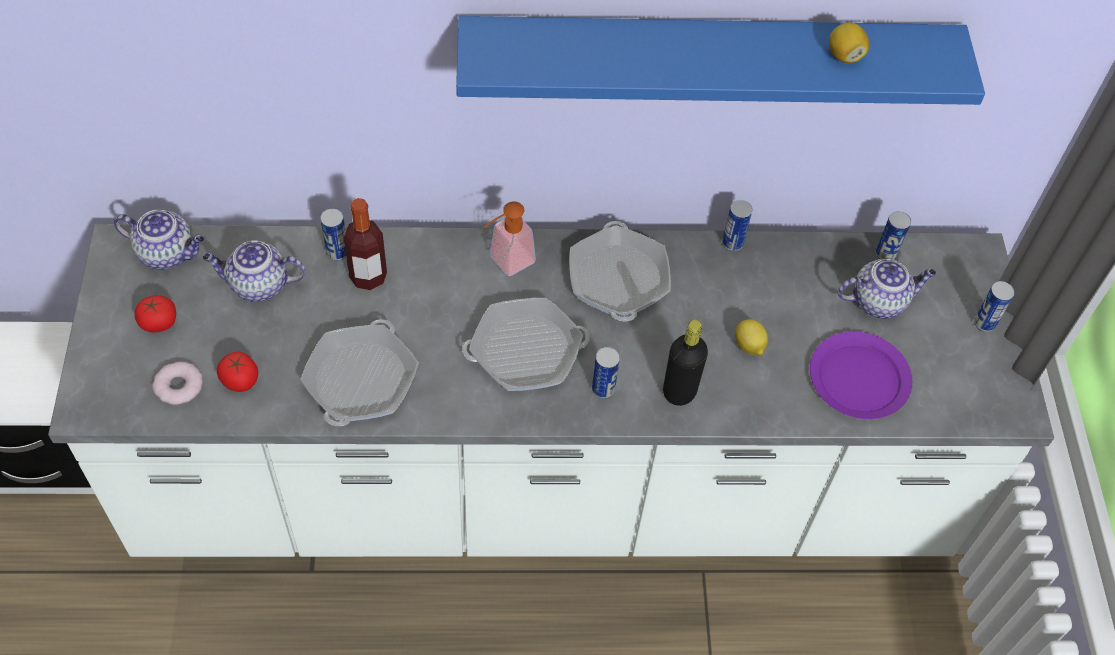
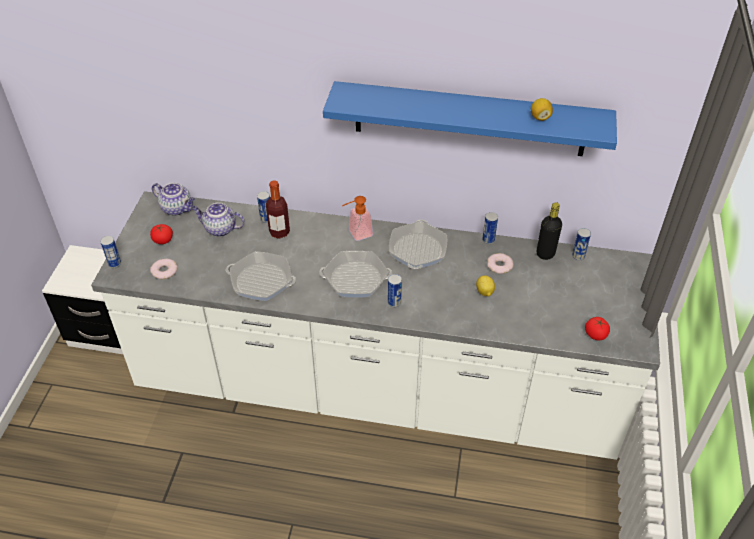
camera: 15 degrees right, 10 degrees down
tomato [217,352,258,392] -> tomato moved to [585,317,610,340]
frying pan [300,319,419,426] -> frying pan turned 105 degrees counterclockwise [226,251,296,301]
black bottle [663,320,708,406] -> black bottle moved to [537,202,562,260]
purple plate [810,331,912,419] -> none
teapot [838,259,936,318] -> none
can [974,281,1015,332] -> can moved to [100,236,121,268]
none -> donut [487,253,514,274]

